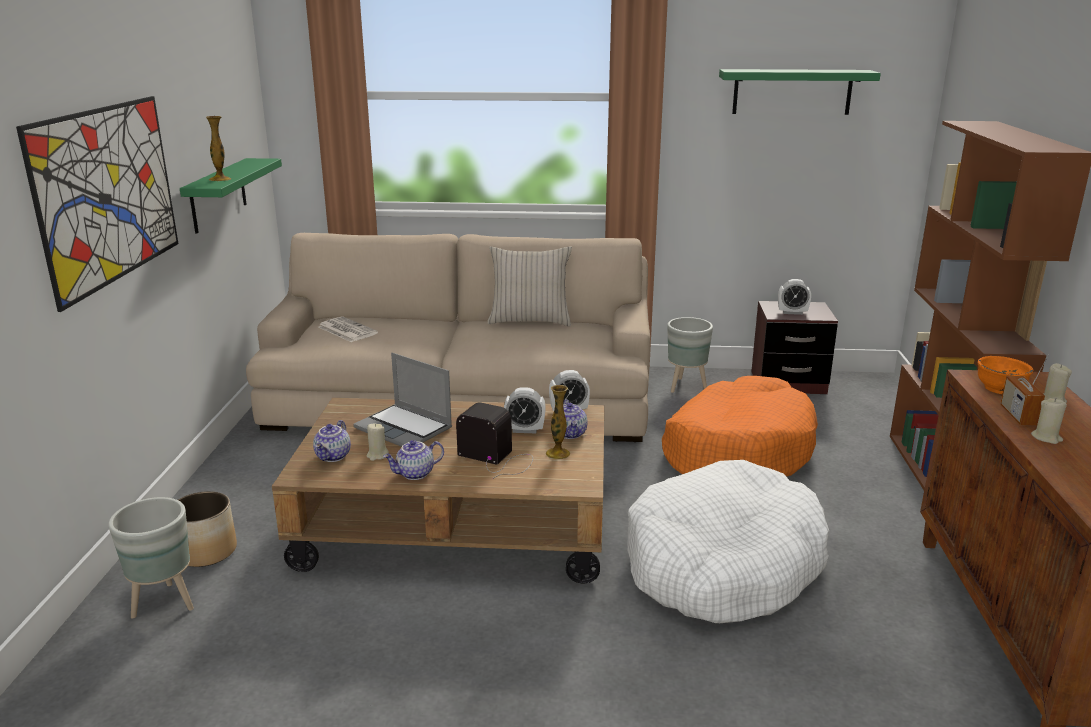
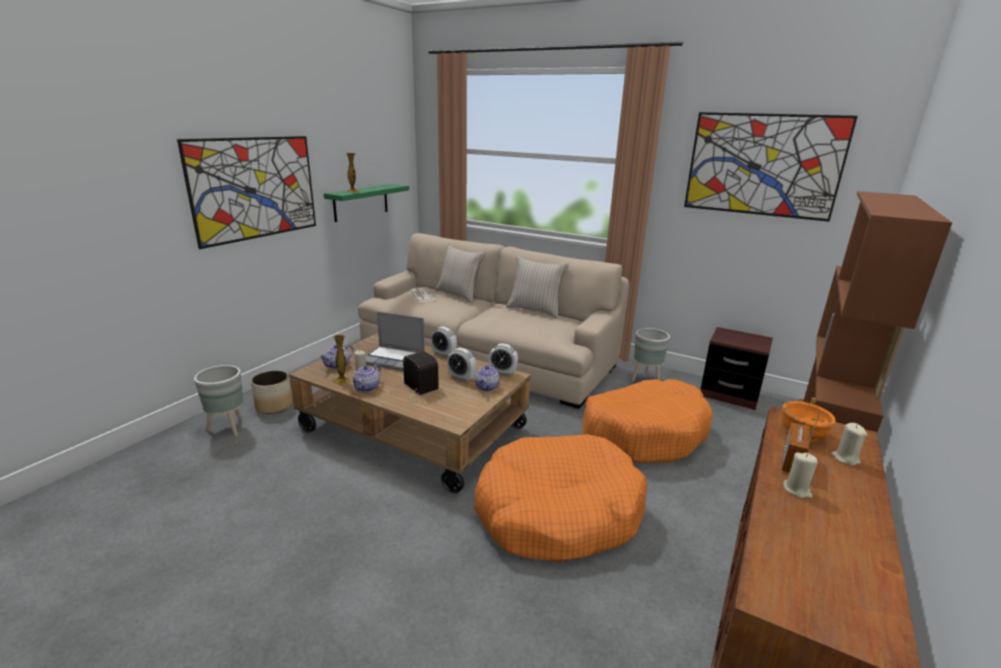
camera: 25 degrees right, 0 degrees up
laptop [353,353,452,447] -> laptop turned 45 degrees counterclockwise [365,312,425,371]
teapot [383,440,444,480] -> teapot turned 60 degrees counterclockwise [351,364,381,392]
vase [546,385,570,460] -> vase moved to [333,334,351,385]
white dog bed [627,460,829,623] -> orange dog bed [474,434,647,562]
green shelf [719,69,881,115] -> picture [684,112,858,222]
alarm clock [778,279,811,315] -> alarm clock moved to [431,326,457,358]
none -> beige pillow [435,244,485,304]

